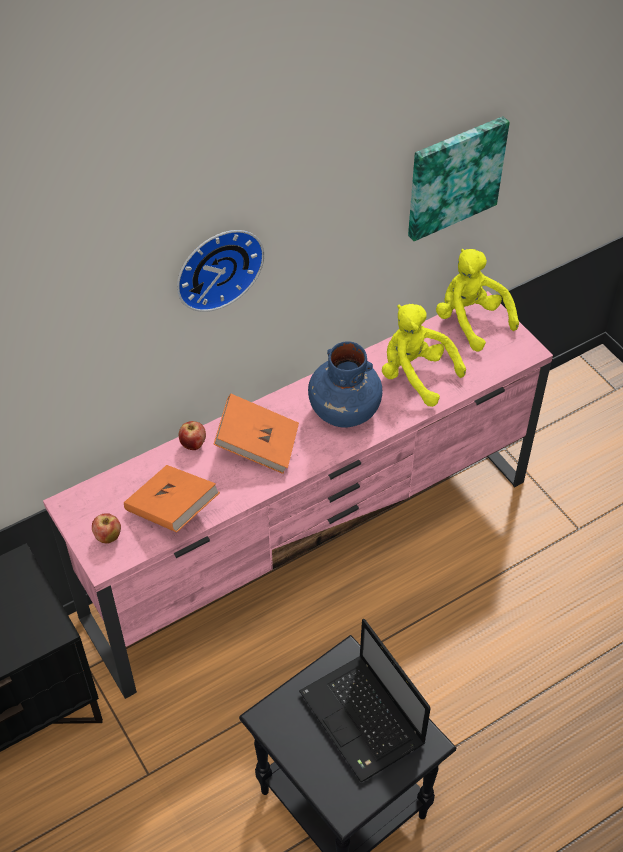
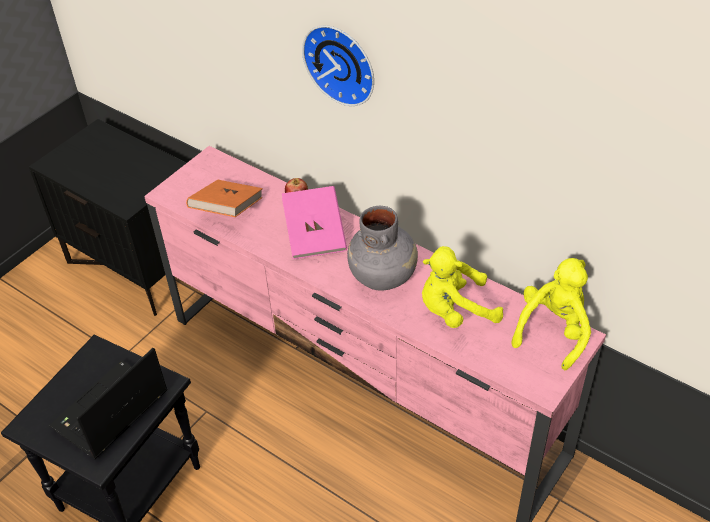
camera: 70 degrees right, 5 degrees down
apple [92,513,121,544] -> none
orange book [213,394,299,474] -> pink book [282,186,347,259]
blue vase [308,341,382,428] -> grey vase [347,206,418,291]
yellow plush toy [382,304,466,407] -> yellow plush toy turned 120 degrees counterclockwise [422,246,503,328]
picture [408,116,510,241] -> none

